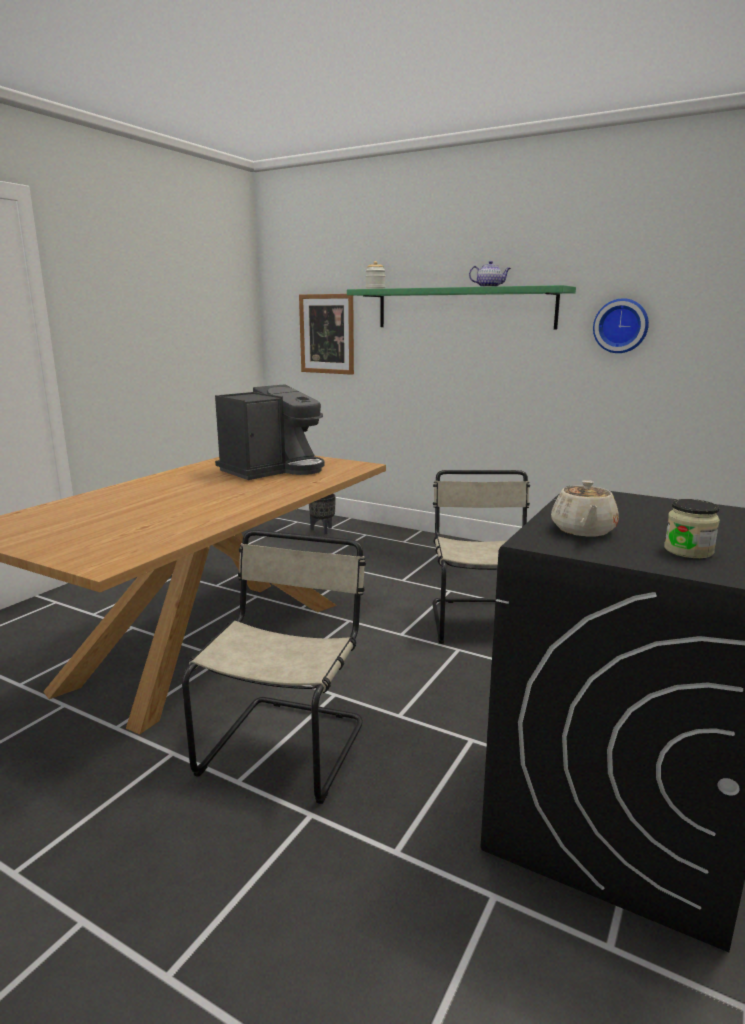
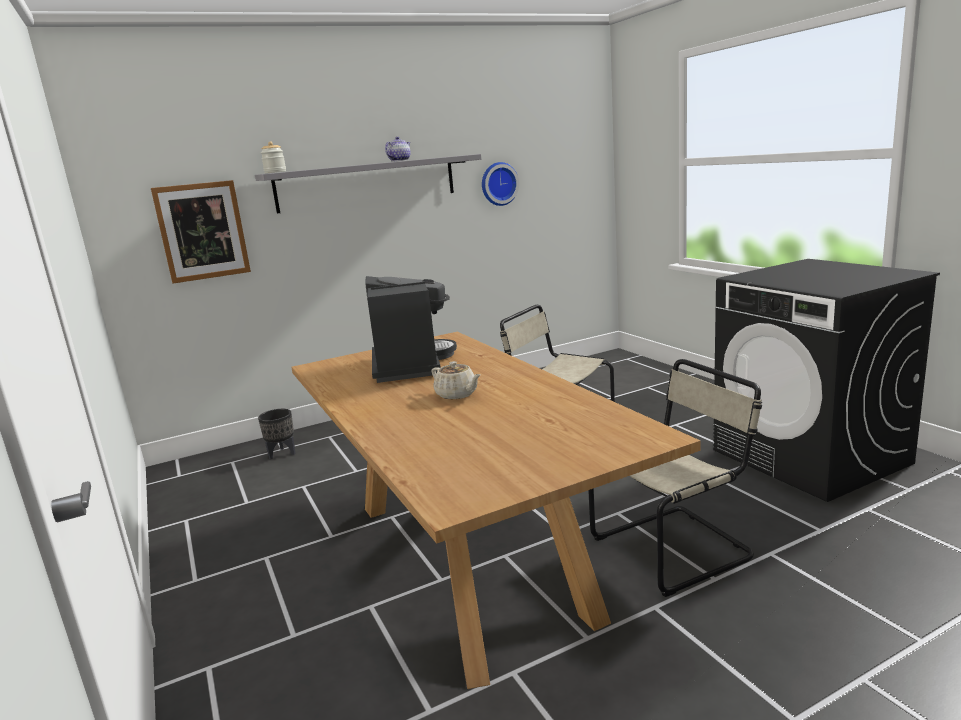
camera: 55 degrees left, 0 degrees up
beige chair [182,530,366,804] -> beige chair turned 105 degrees clockwise [588,359,762,597]
green shelf [347,285,576,330] -> grey shelf [255,154,481,214]
beige teapot [551,480,619,536] -> beige teapot moved to [432,361,481,399]
jar [664,499,720,558] -> none

